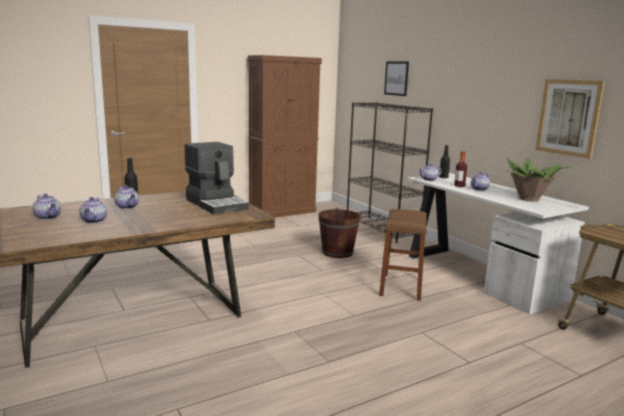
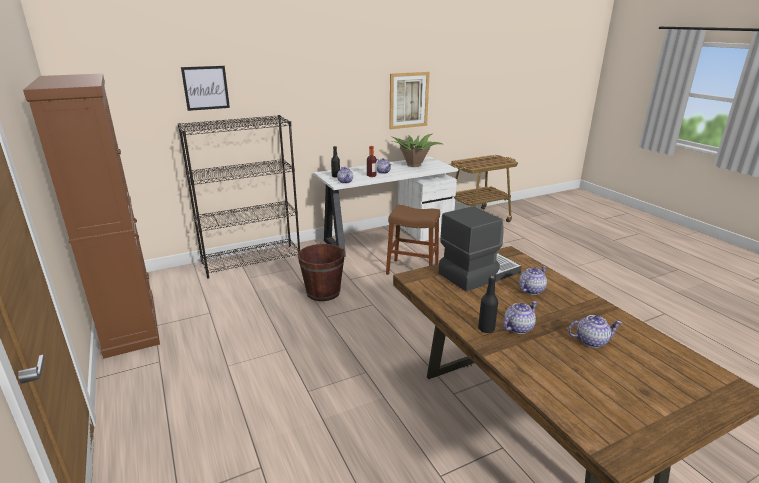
camera: 85 degrees left, 10 degrees up
teapot [33,194,61,220] -> teapot moved to [519,266,547,295]

